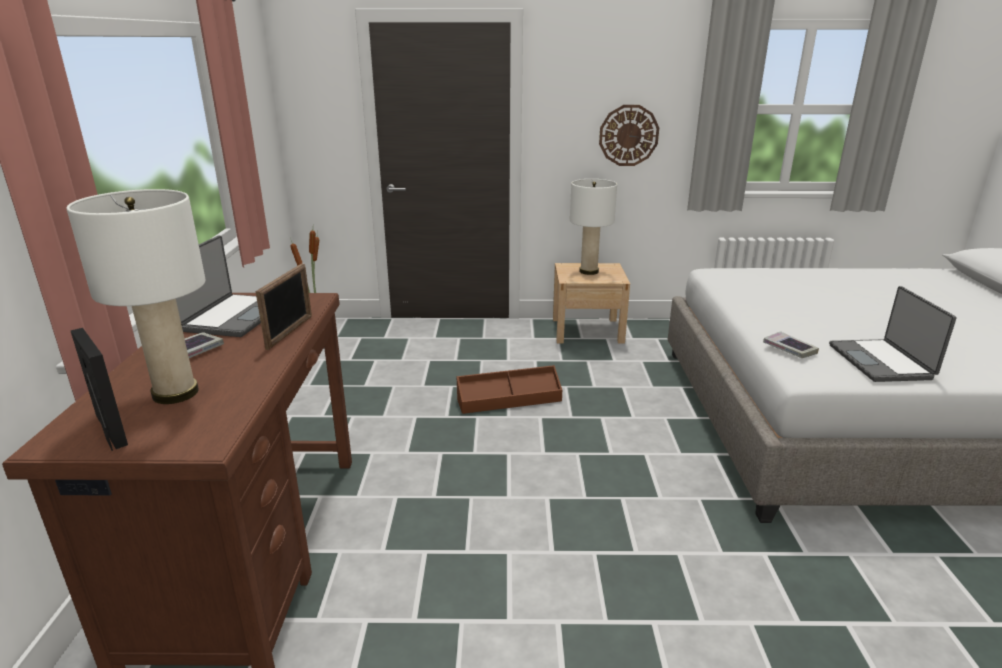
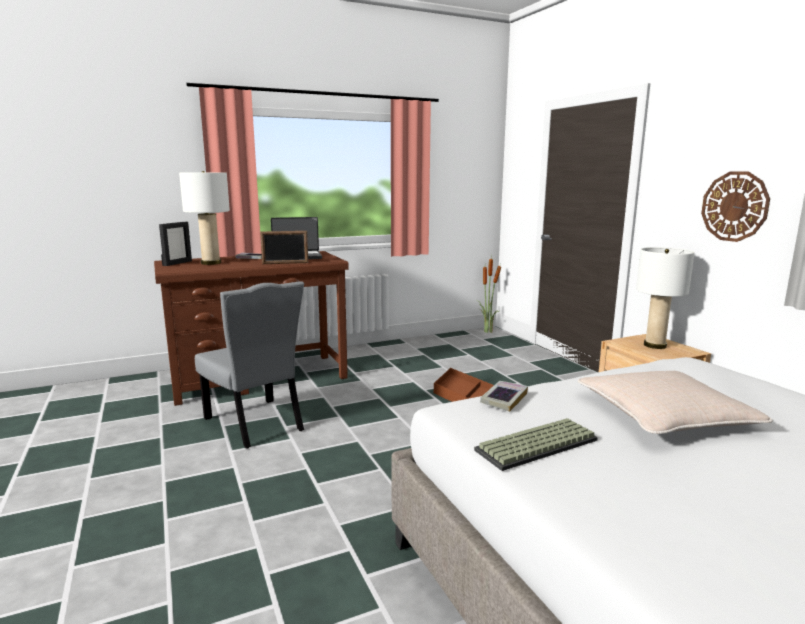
camera: 65 degrees right, 10 degrees down
laptop [829,286,956,382] -> keyboard [474,418,598,471]
none -> grey chair [195,281,304,449]
none -> beige pillow [577,371,773,434]

